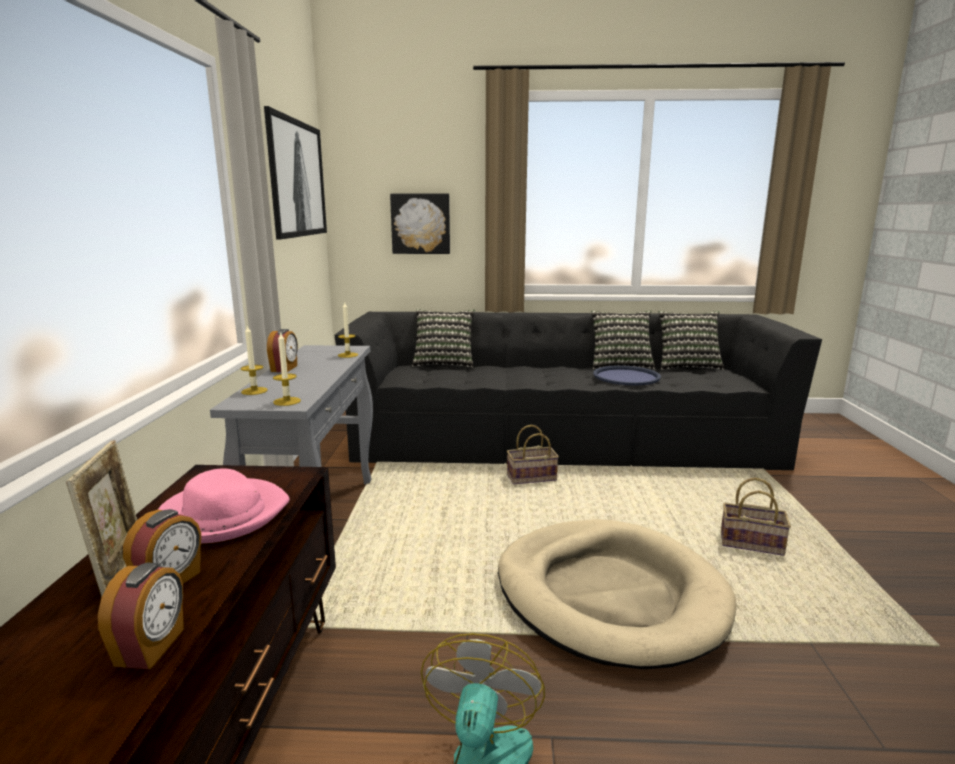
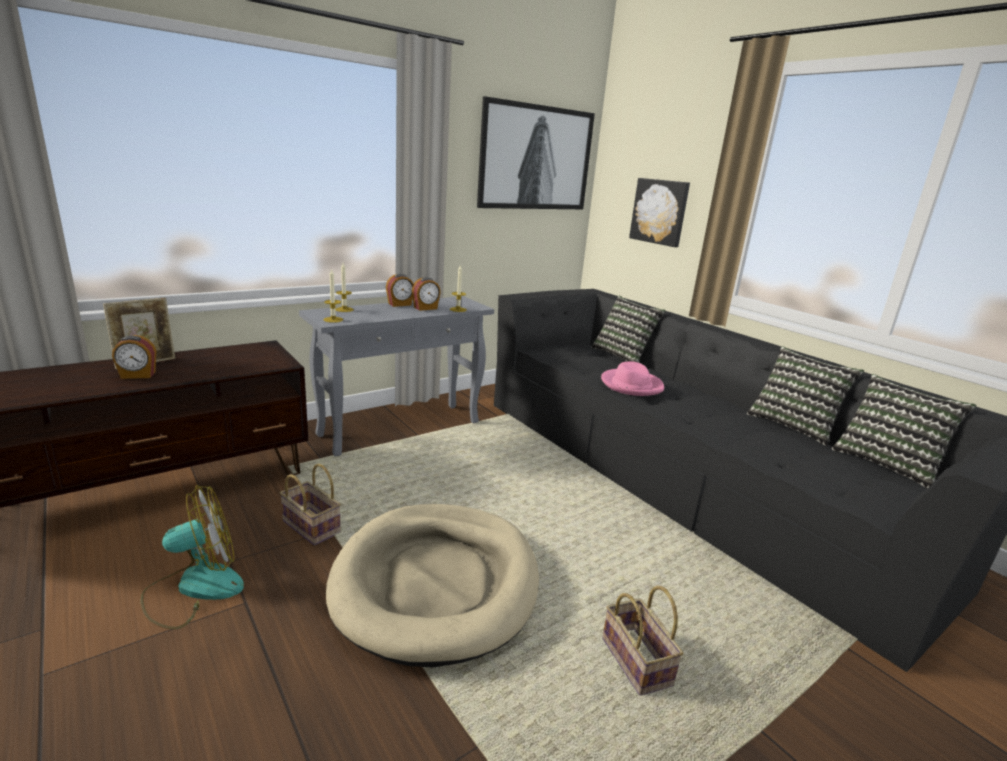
camera: 50 degrees right, 5 degrees up
alarm clock [98,562,184,669] -> alarm clock moved to [412,277,441,311]
pink hat [158,468,290,543] -> pink hat moved to [601,361,664,396]
basket [507,425,559,484] -> basket moved to [280,464,341,546]
blue tray [593,365,661,385] -> none

